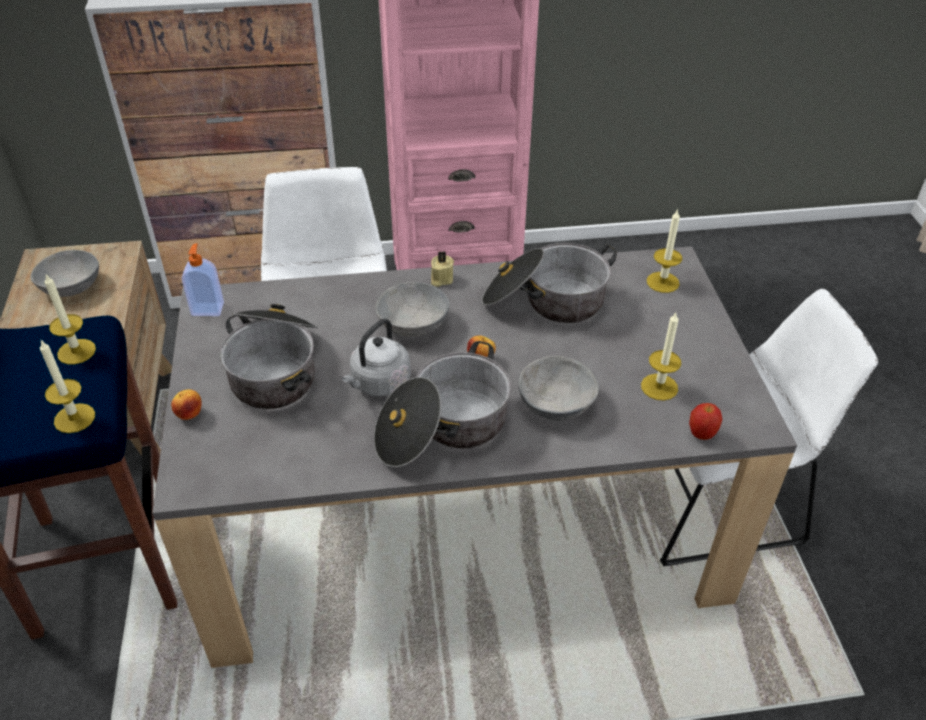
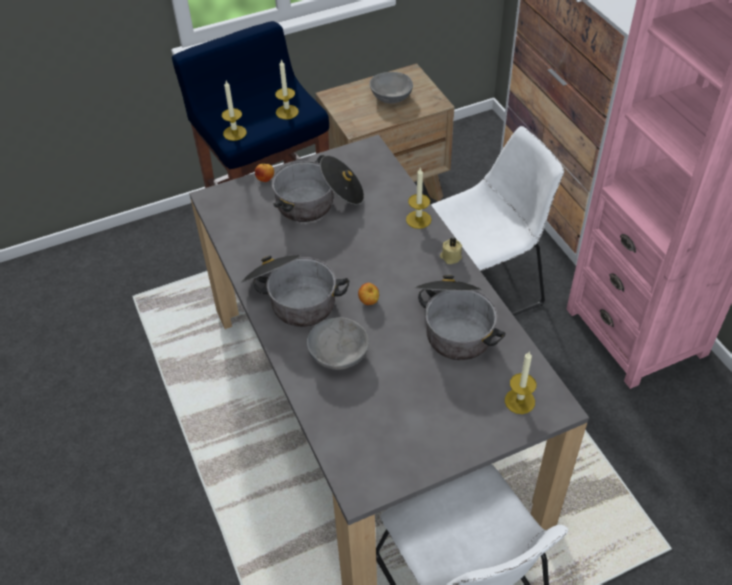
camera: 75 degrees right, 5 degrees up
soap dispenser [182,244,224,316] -> none
grey kettle [342,319,411,397] -> none
grey bowl [375,282,449,337] -> none
candle [641,313,681,401] -> candle moved to [406,168,432,229]
apple [689,403,722,440] -> none

